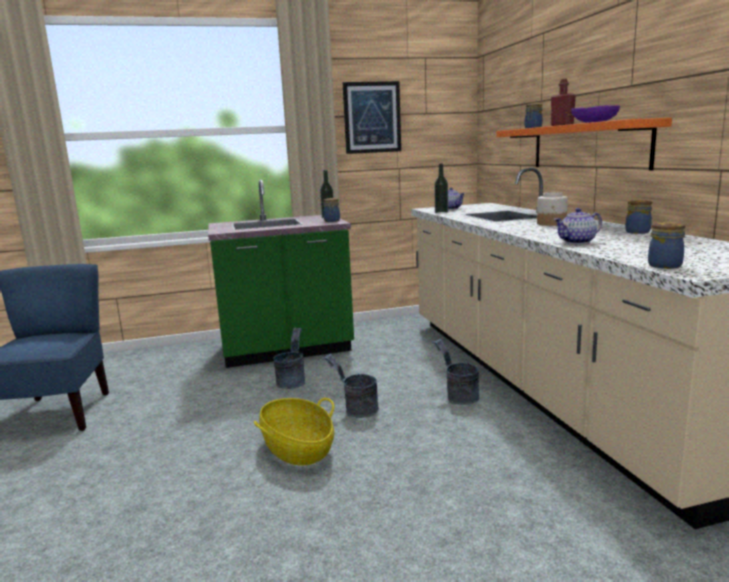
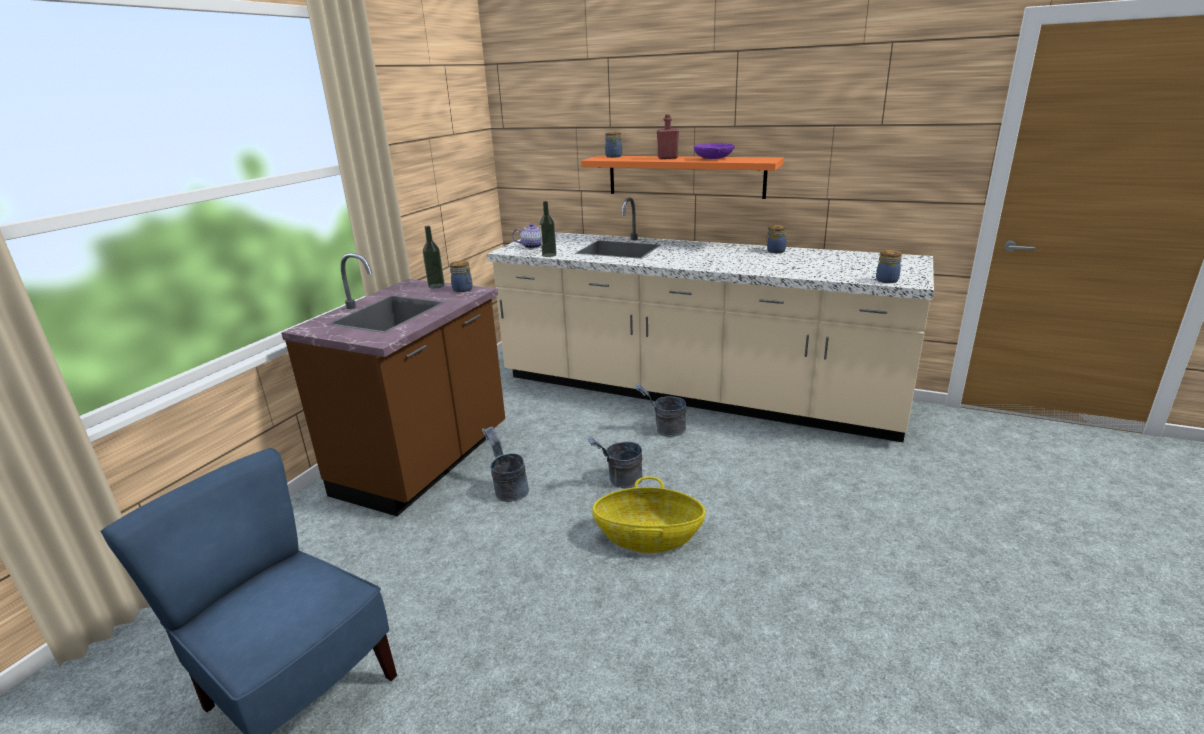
camera: 50 degrees left, 10 degrees up
green counter [208,180,354,368] -> brown counter [281,253,505,516]
picture [343,81,401,154] -> none
jar [537,192,568,226] -> none
teapot [554,208,602,244] -> none

